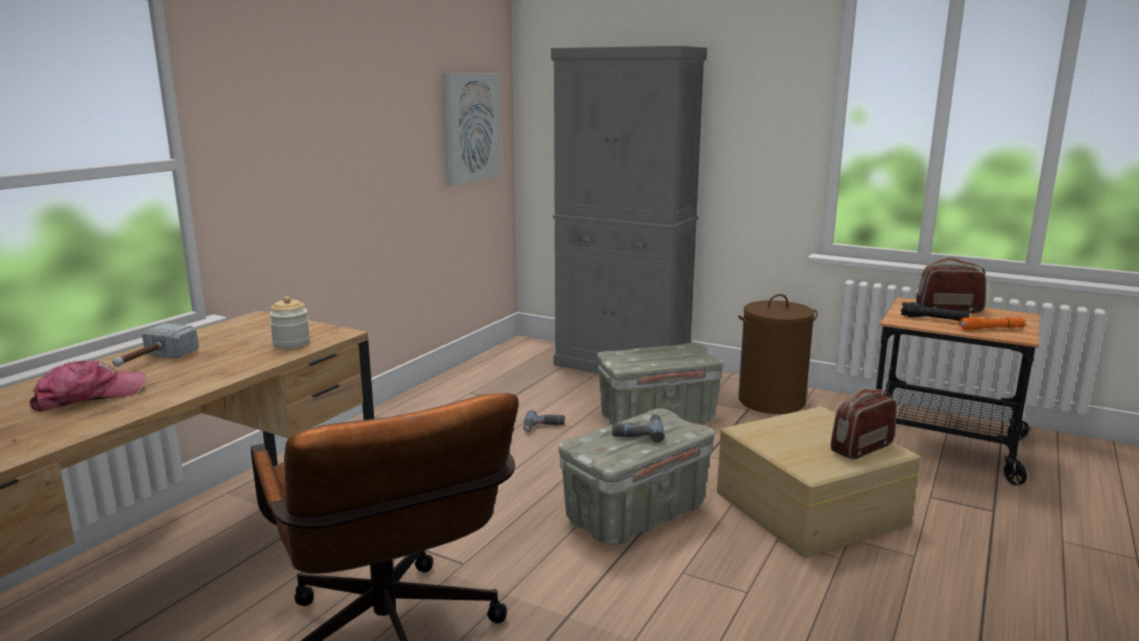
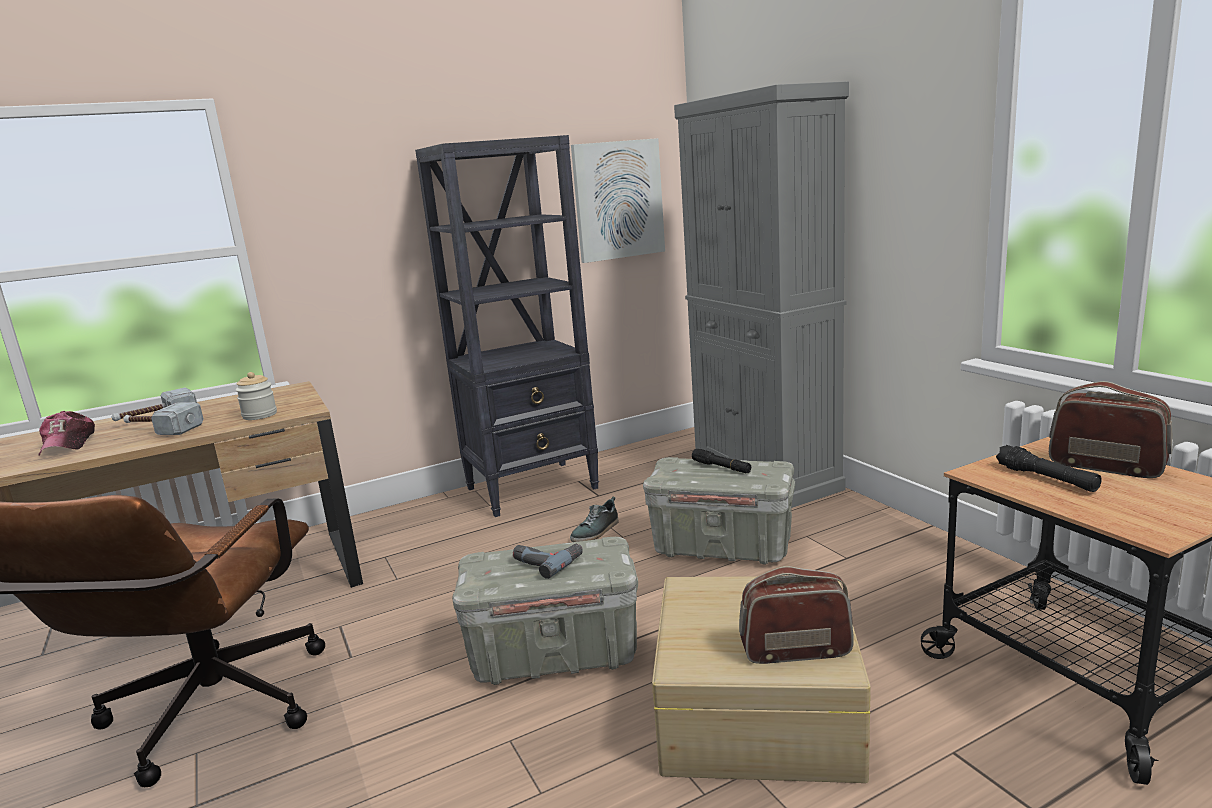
camera: 35 degrees right, 0 degrees up
cap [29,360,146,411] -> cap turned 75 degrees clockwise [38,411,95,455]
power drill [523,410,565,432] -> shoe [570,497,619,542]
brown laundry basket [738,294,818,414] -> none
orange flashlight [958,317,1026,330] -> none
none -> hammer [123,402,203,435]
none -> black bookcase [415,135,599,517]
none -> black flashlight [692,449,751,473]

